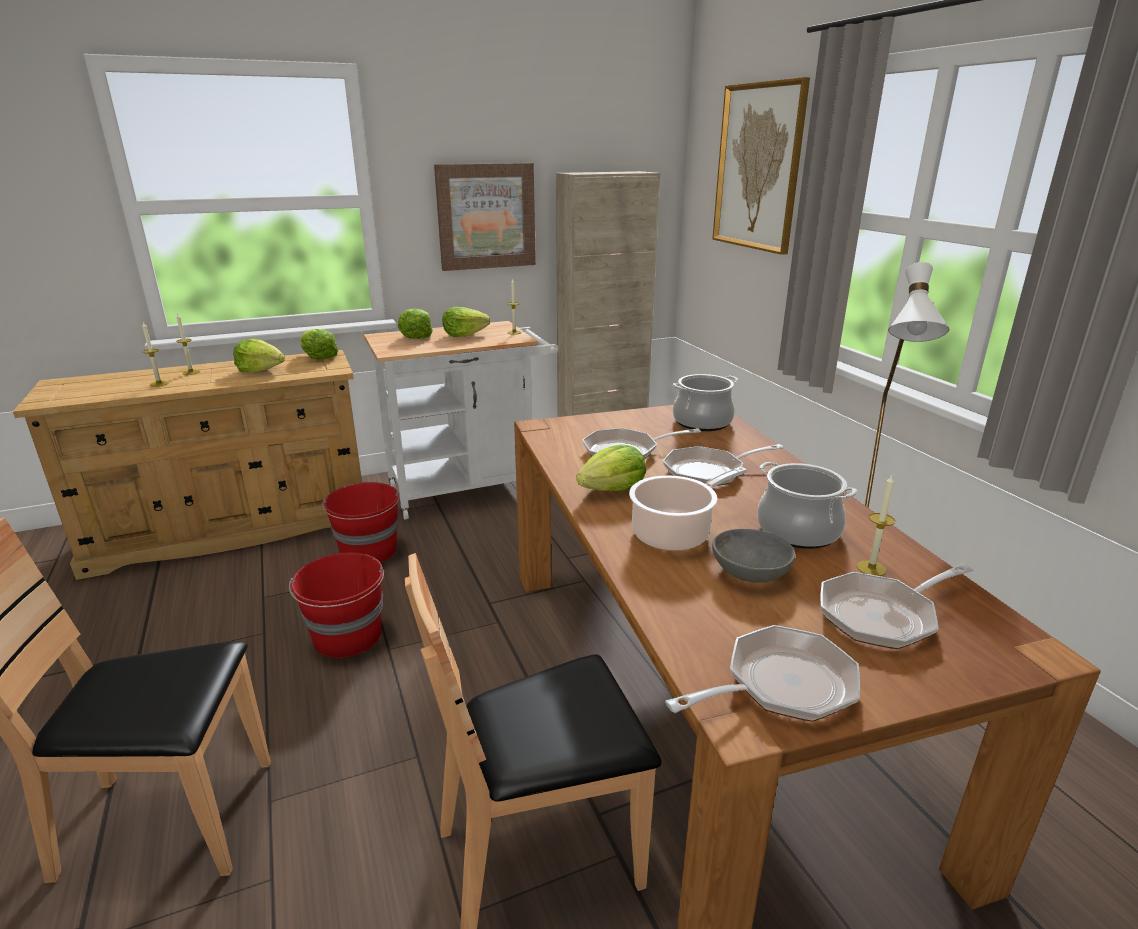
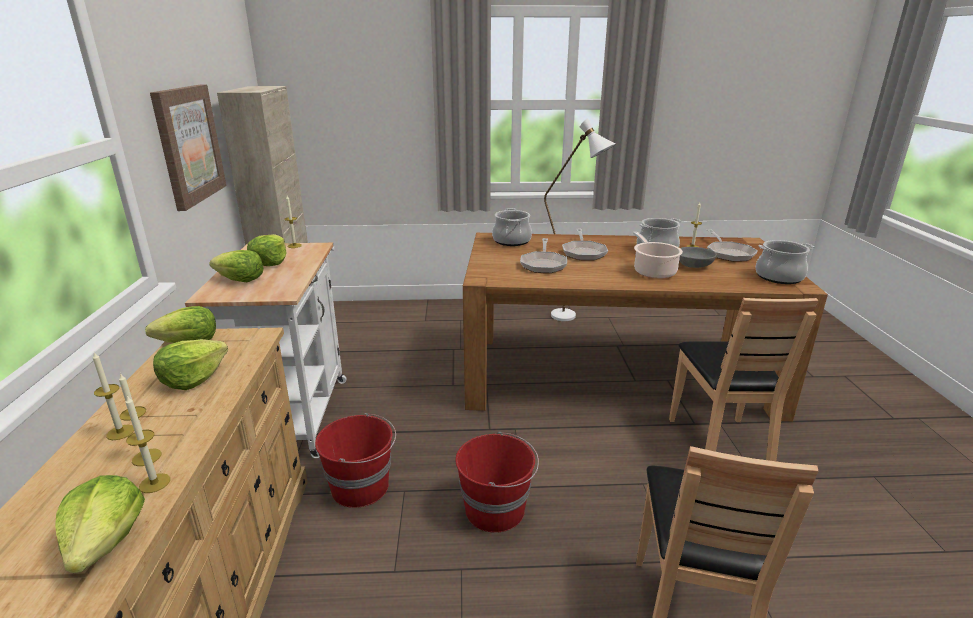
camera: 70 degrees left, 0 degrees up
lettuce [576,444,646,491] -> lettuce moved to [55,475,145,573]
frying pan [665,625,860,722] -> cooking pot [756,240,814,284]
picture [712,77,810,255] -> none
none -> candle [125,396,170,493]

